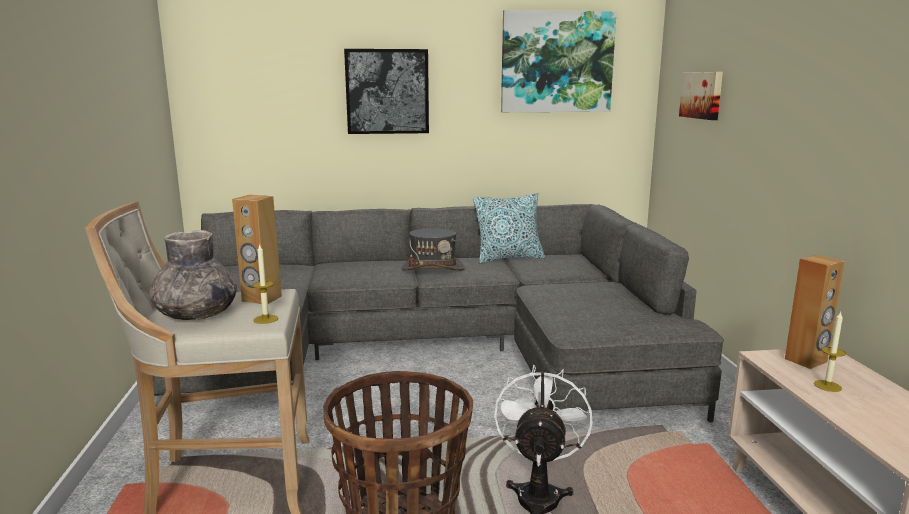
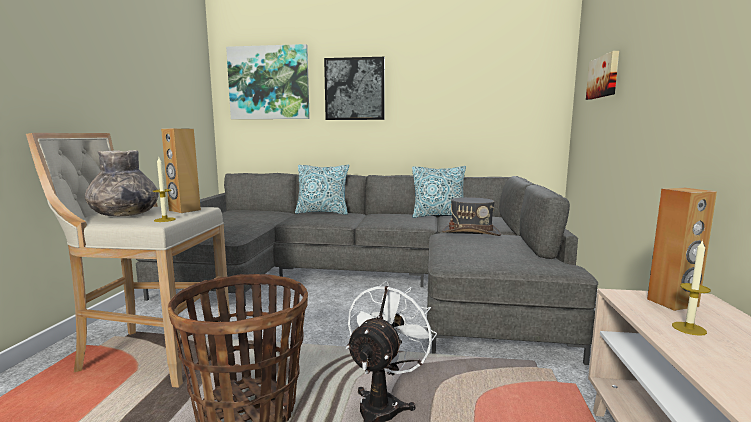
camera: 15 degrees right, 5 degrees down
grey hat [401,228,465,271] -> grey hat moved to [442,197,501,236]
picture [501,10,617,112] -> picture moved to [226,44,310,119]
none -> pillow [295,165,349,215]

